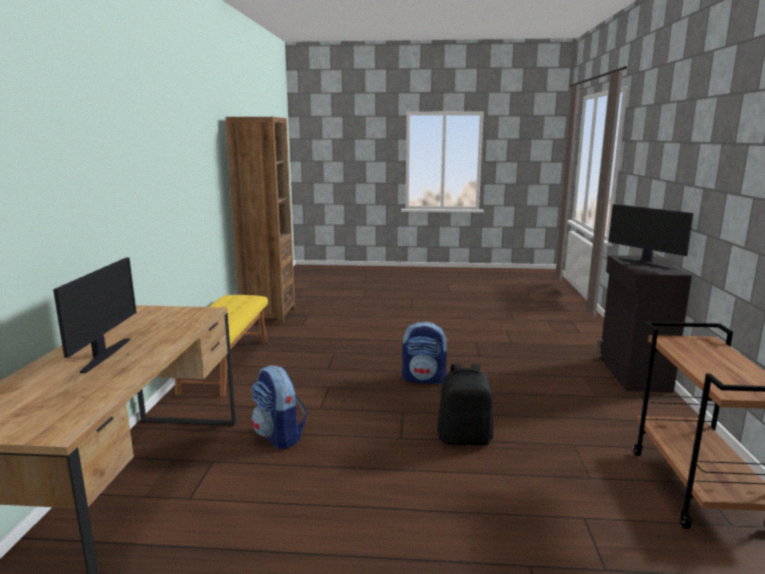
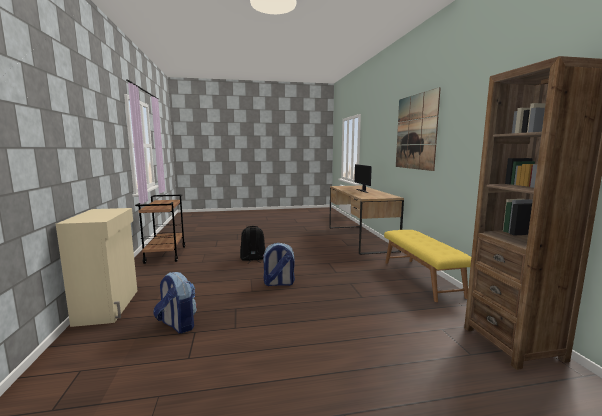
camera: 165 degrees right, 5 degrees down
backpack [251,365,307,449] -> backpack moved to [153,272,197,333]
black cabinet [596,255,692,393] -> beige cabinet [56,208,137,327]
monitor [608,204,694,270] -> none
none -> picture [396,87,441,171]

